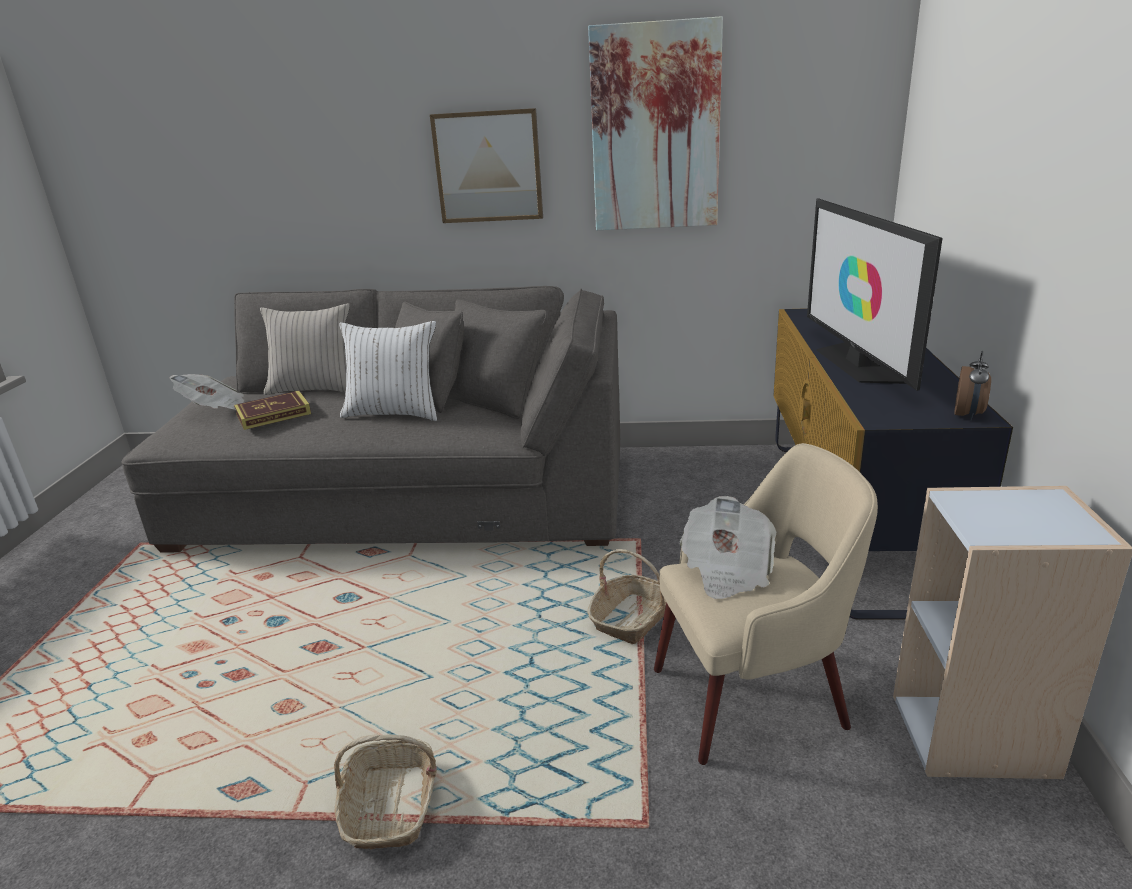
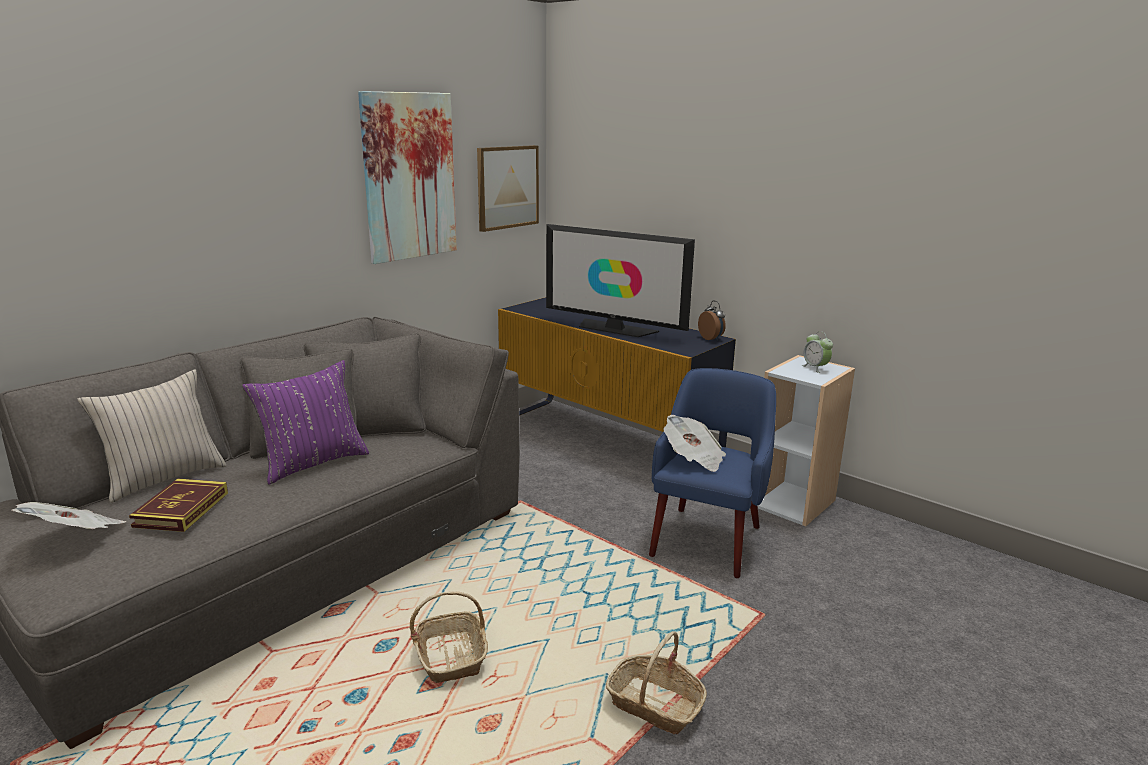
camera: 55 degrees left, 5 degrees down
white pillow [339,321,437,421] -> purple pillow [242,360,369,485]
picture [430,108,543,223] -> picture moved to [477,145,539,232]
basket [587,549,666,644] -> basket moved to [410,591,488,683]
beige armchair [654,443,878,765] -> blue armchair [649,368,776,578]
none -> alarm clock [801,331,833,373]

